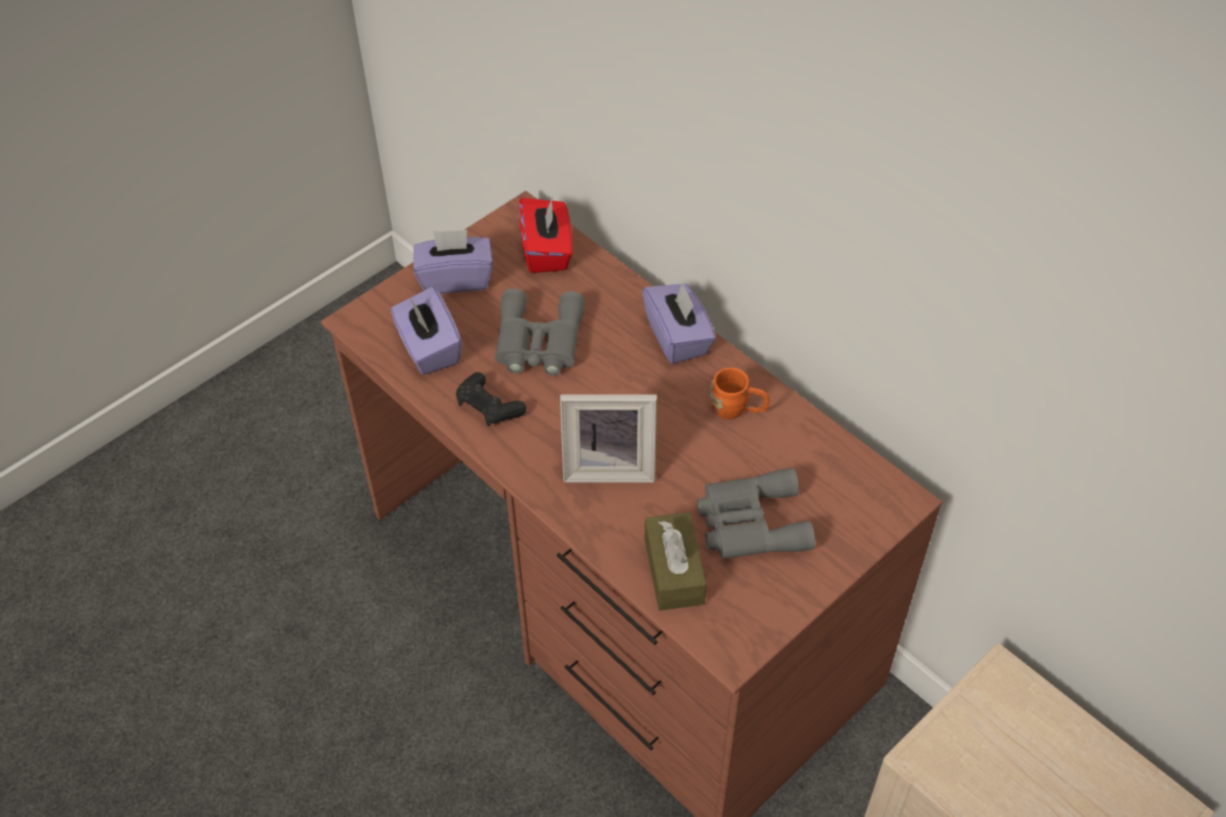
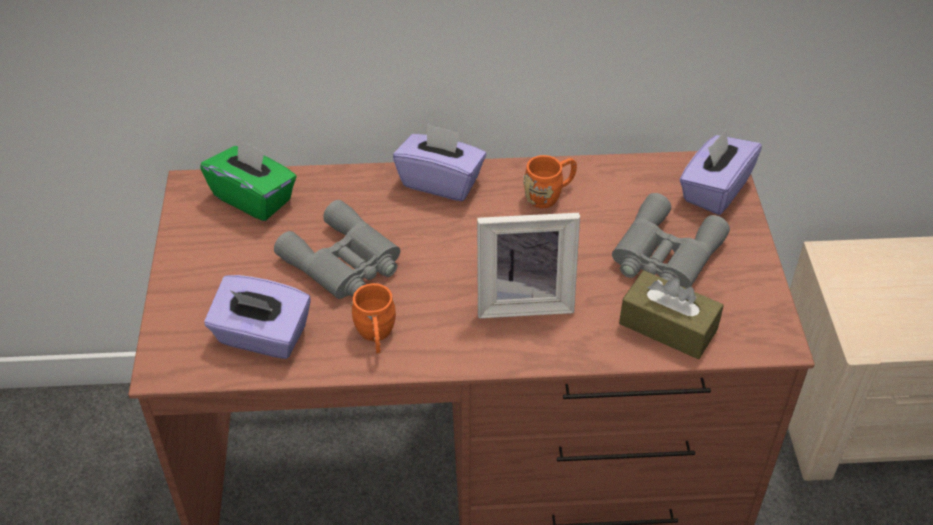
camera: 50 degrees left, 5 degrees down
purple tissue box [413,230,493,294] -> purple tissue box moved to [679,129,762,215]
black game controller [456,372,526,427] -> orange mug [351,283,396,353]
red tissue box [519,198,573,273] -> green tissue box [200,138,297,221]
picture frame [560,394,657,483] -> picture frame turned 45 degrees clockwise [477,213,580,318]

